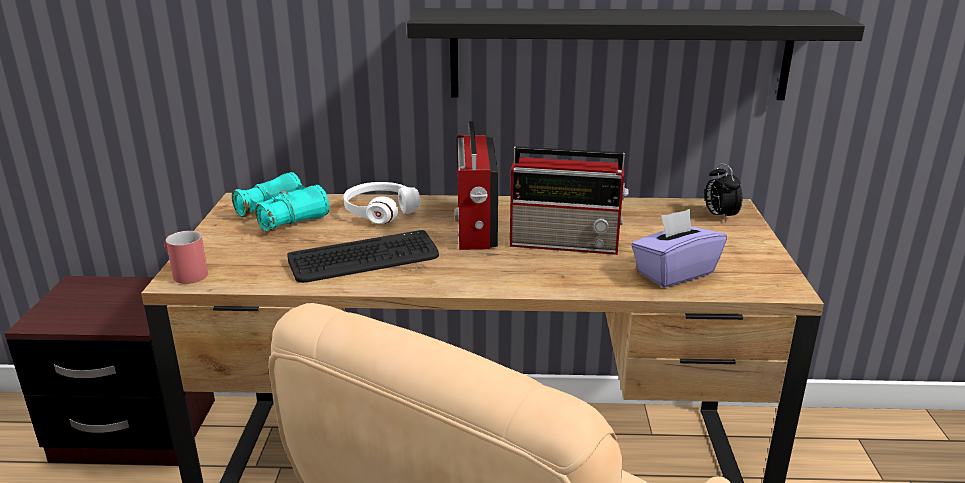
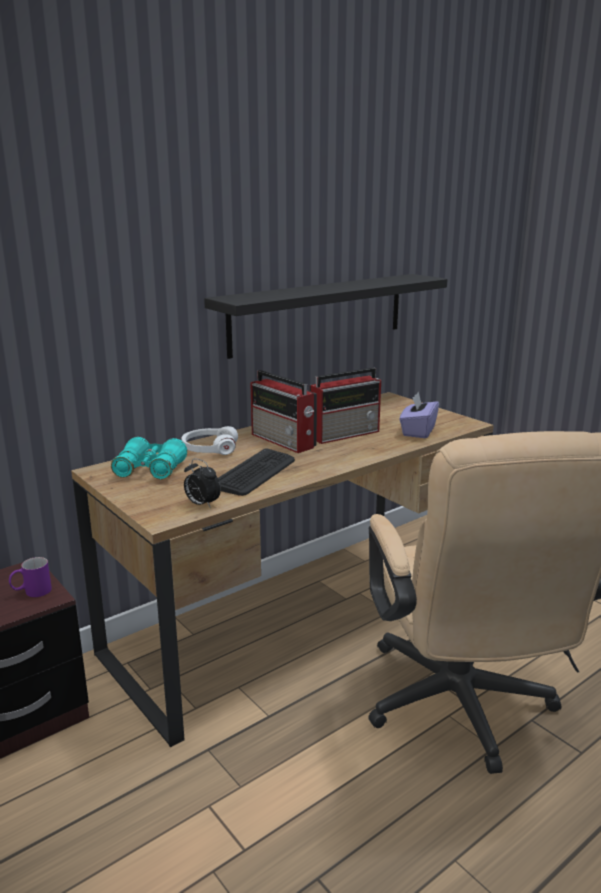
camera: 40 degrees left, 5 degrees down
red mug [164,231,208,284] -> none
alarm clock [705,163,743,222] -> alarm clock moved to [184,459,221,508]
none -> purple mug [9,557,52,597]

